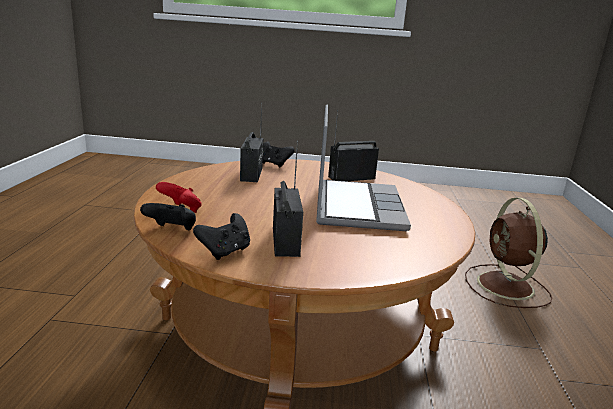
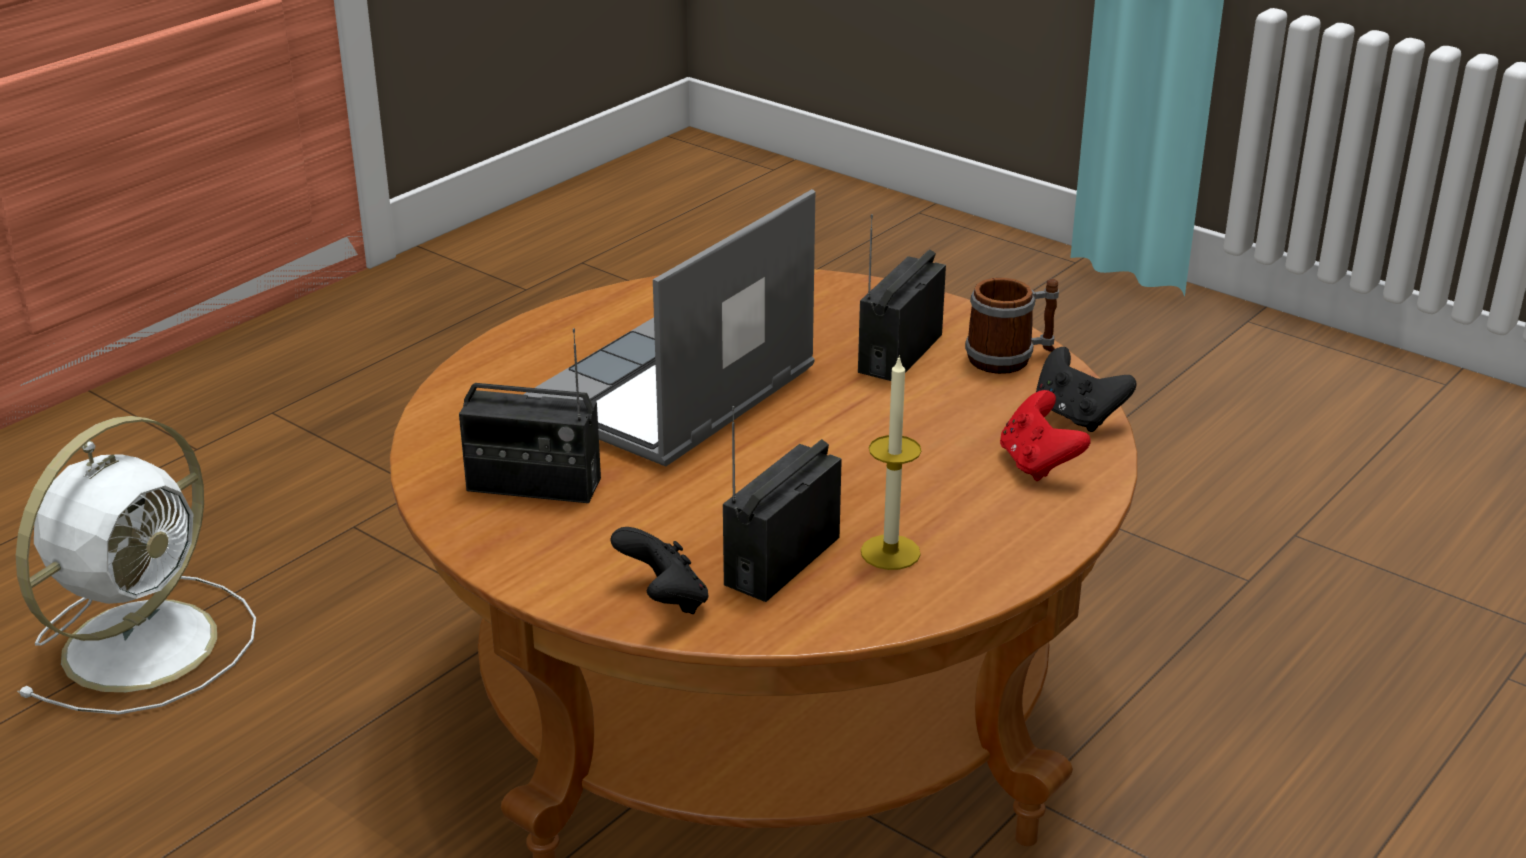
camera: 145 degrees left, 10 degrees up
black game controller [193,213,250,260] -> mug [965,278,1059,374]
brown fan [465,198,552,308] -> white fan [16,416,256,714]
none -> candle [861,355,922,570]

